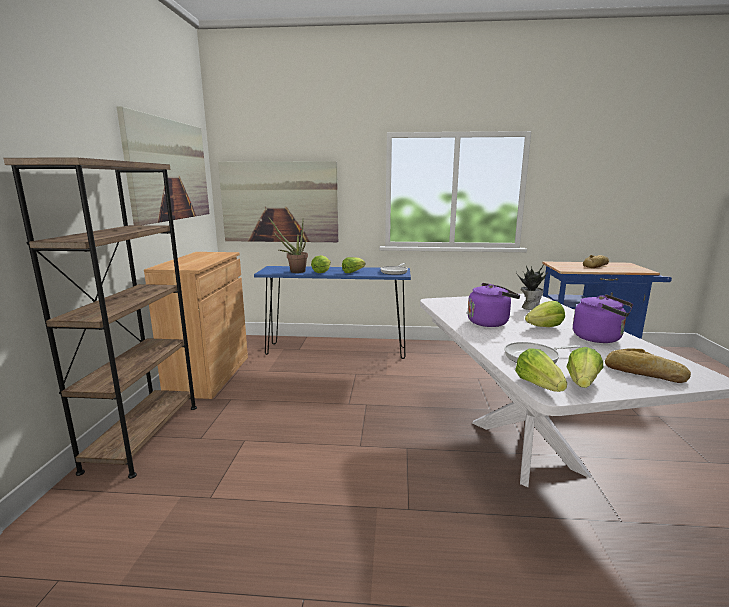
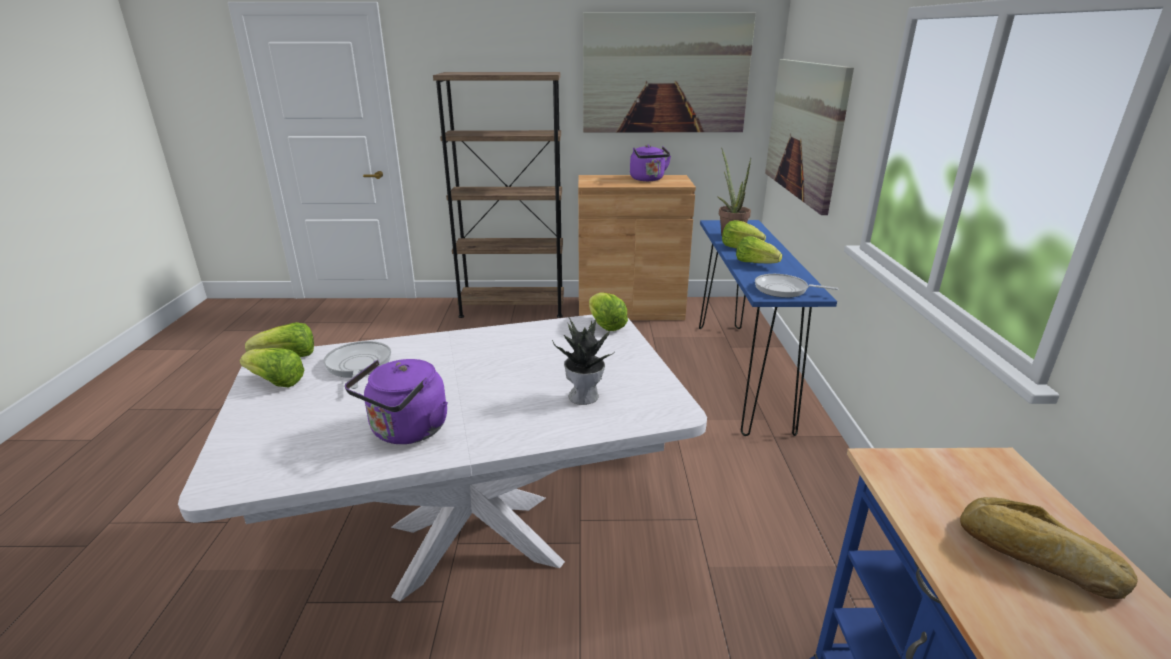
camera: 85 degrees right, 10 degrees up
purple kettle [468,283,520,327] -> purple kettle moved to [630,144,671,181]
lettuce [525,301,565,327] -> lettuce moved to [589,292,628,331]
bread [605,349,691,383] -> none

